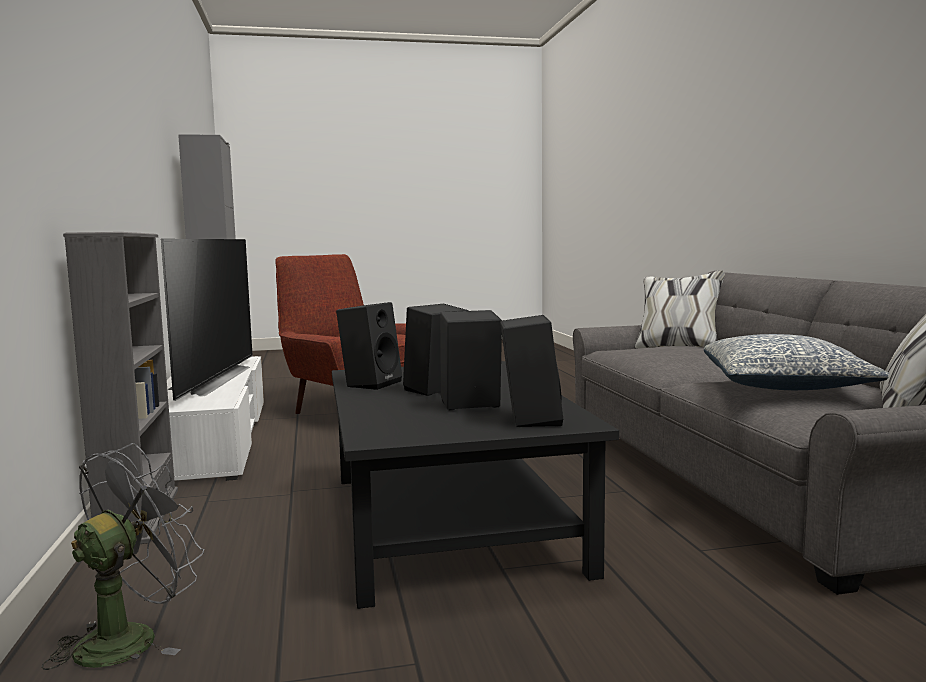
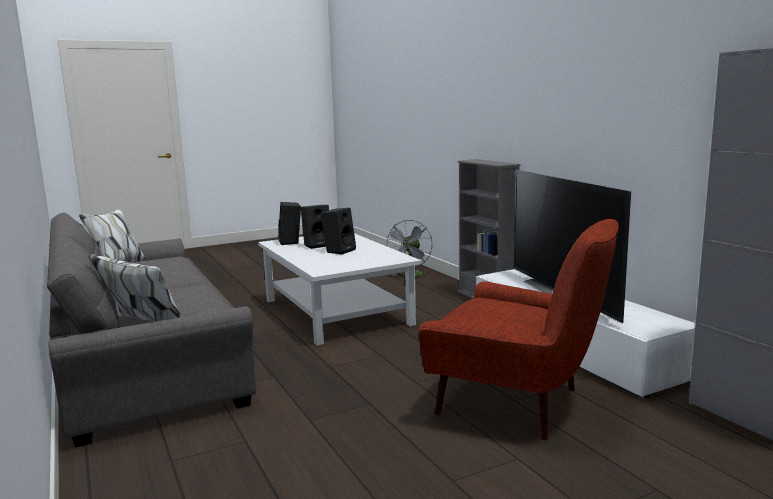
camera: 165 degrees right, 5 degrees up
black coffee table [332,361,619,609] -> white coffee table [258,233,421,345]
black speaker [336,302,402,390] -> none
pillow [704,334,889,390] -> none

